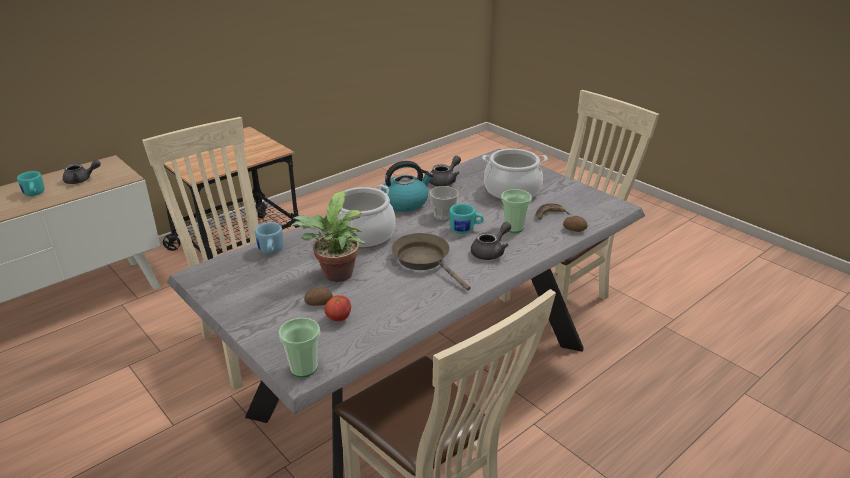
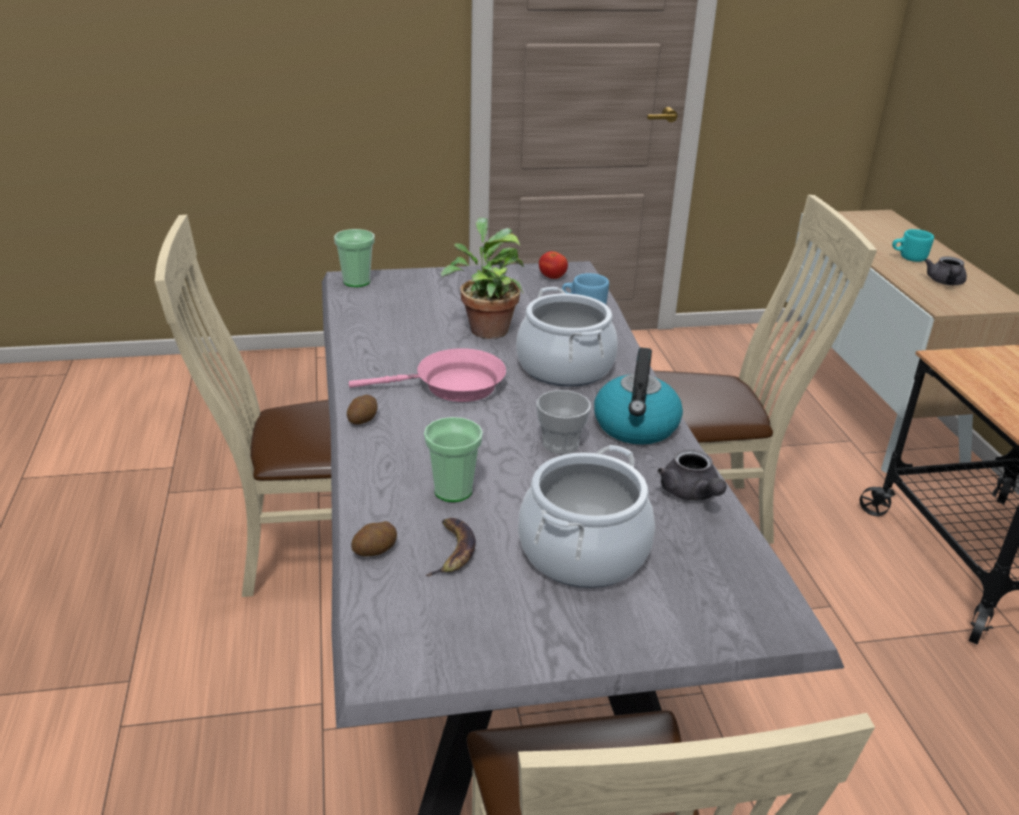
camera: 120 degrees right, 0 degrees up
potato [304,287,333,306] -> potato moved to [347,395,378,424]
tomato [324,295,351,322] -> tomato moved to [539,251,568,279]
brown frying pan [391,233,471,291] -> pink frying pan [349,348,506,402]
turquoise mug [449,204,484,234] -> none
grey teapot [471,222,511,260] -> none

